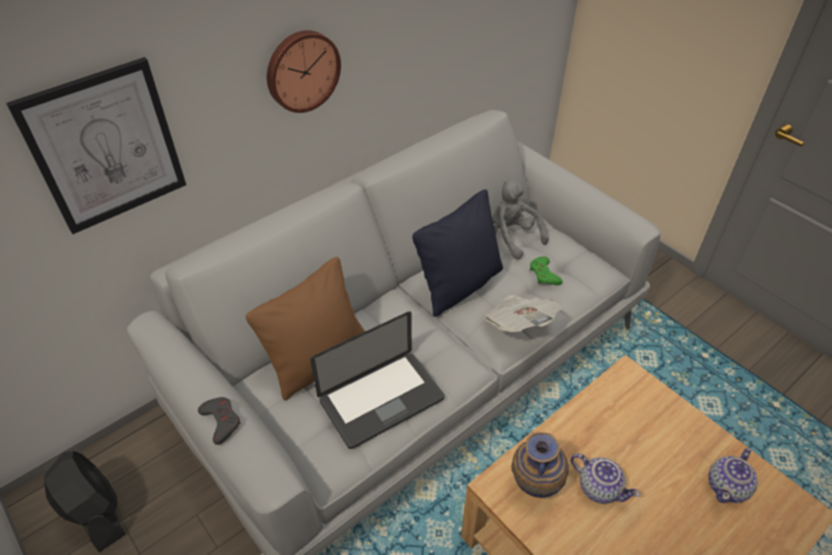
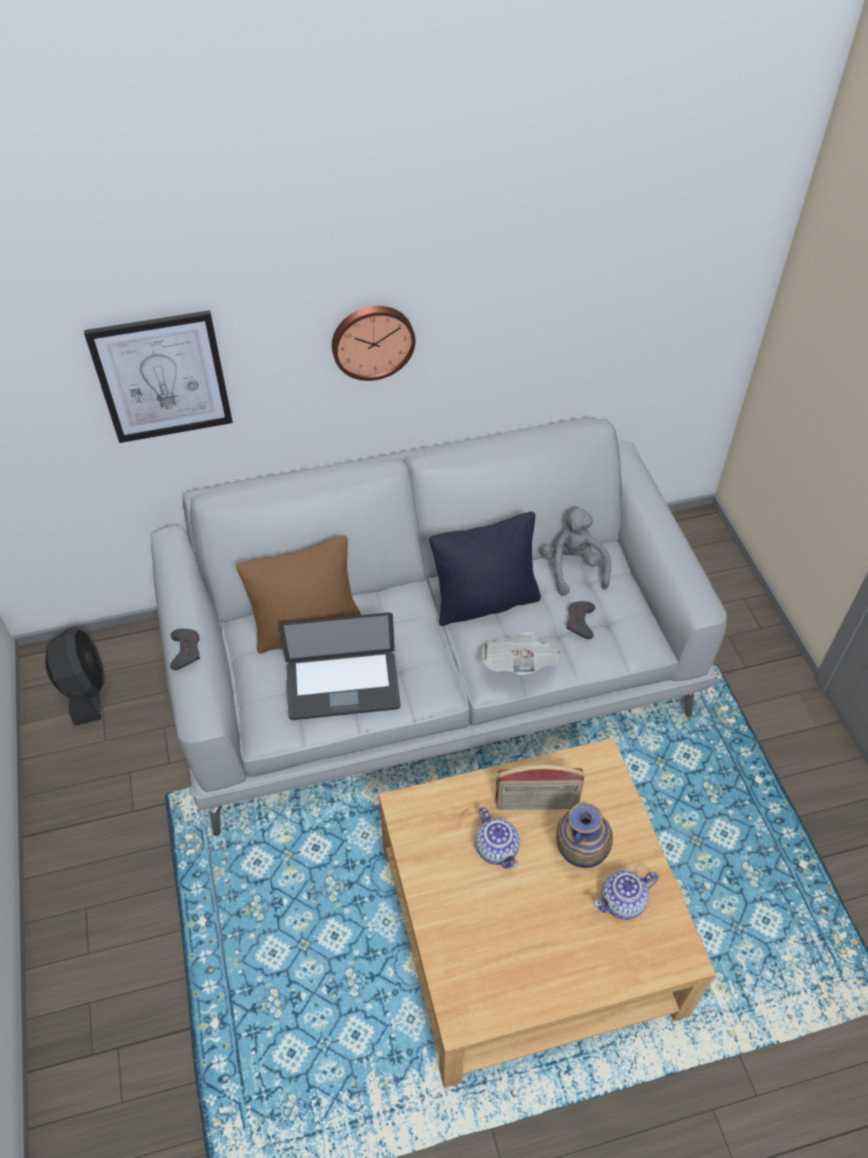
camera: 25 degrees right, 5 degrees up
vase [511,432,568,498] -> vase moved to [556,802,613,868]
green game controller [530,256,563,285] -> grey game controller [567,601,595,639]
none -> radio [496,765,584,810]

